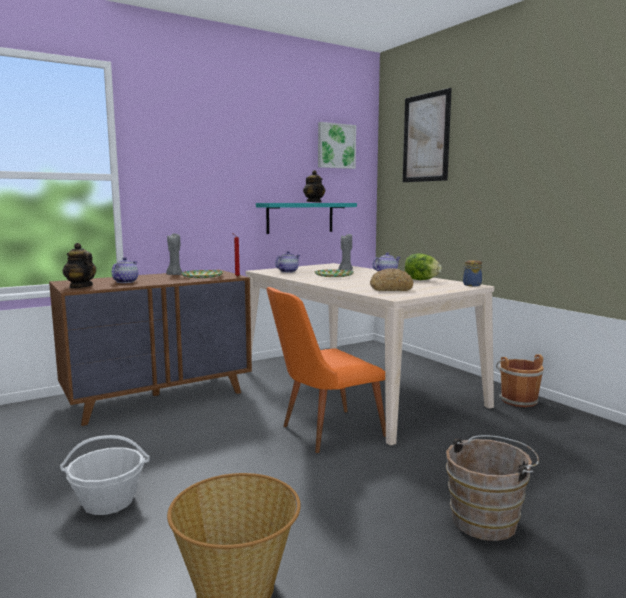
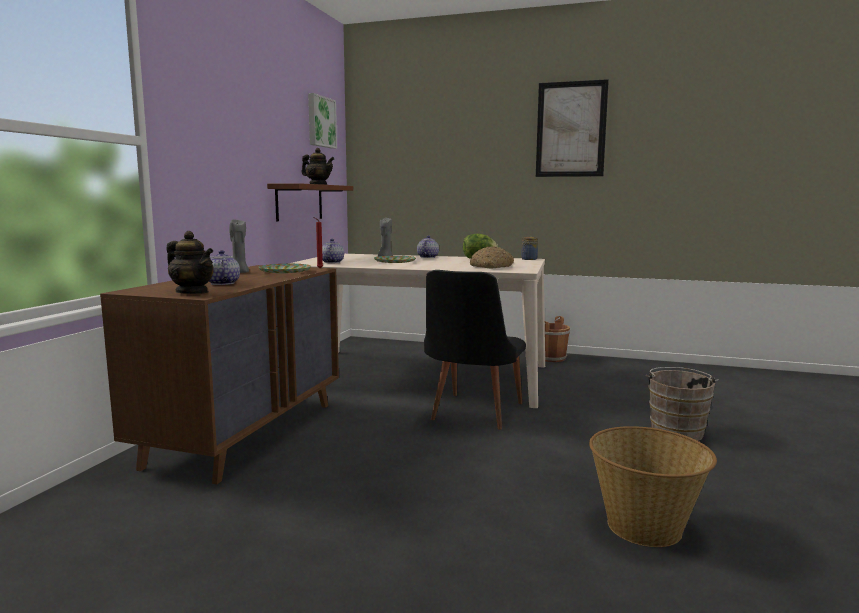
camera: 40 degrees left, 0 degrees up
basket [60,435,150,515] -> none
teapot [63,243,96,288] -> teapot turned 150 degrees counterclockwise [166,231,214,294]
turquoise shelf [256,203,357,234] -> brown shelf [267,183,353,221]
orange chair [267,287,386,453] -> black chair [424,270,526,430]
picture [403,88,452,182] -> picture moved to [536,79,609,177]

